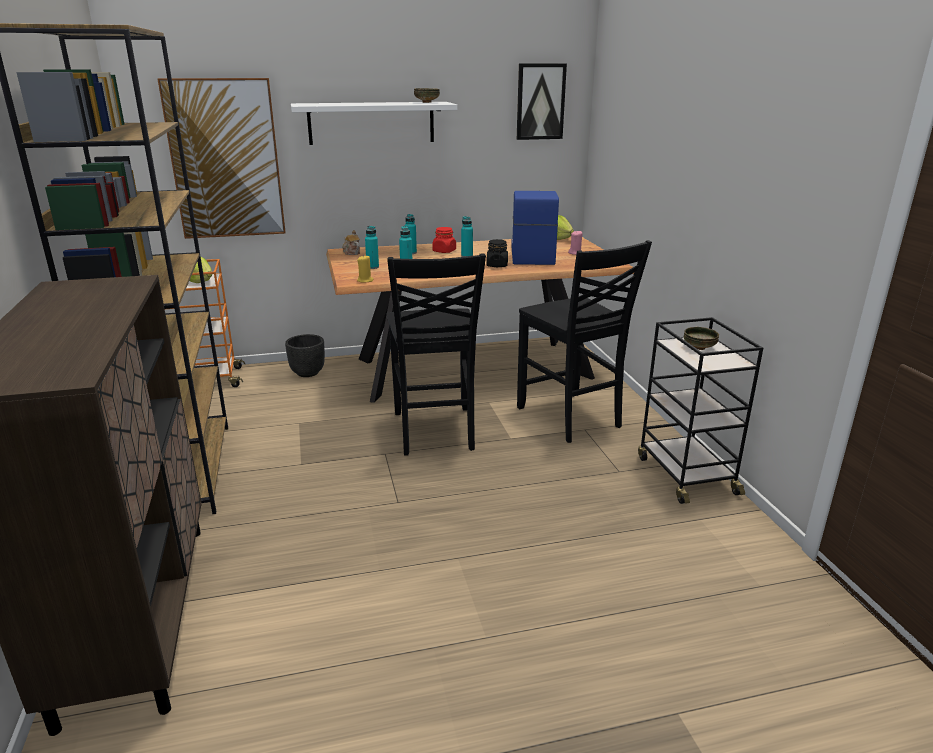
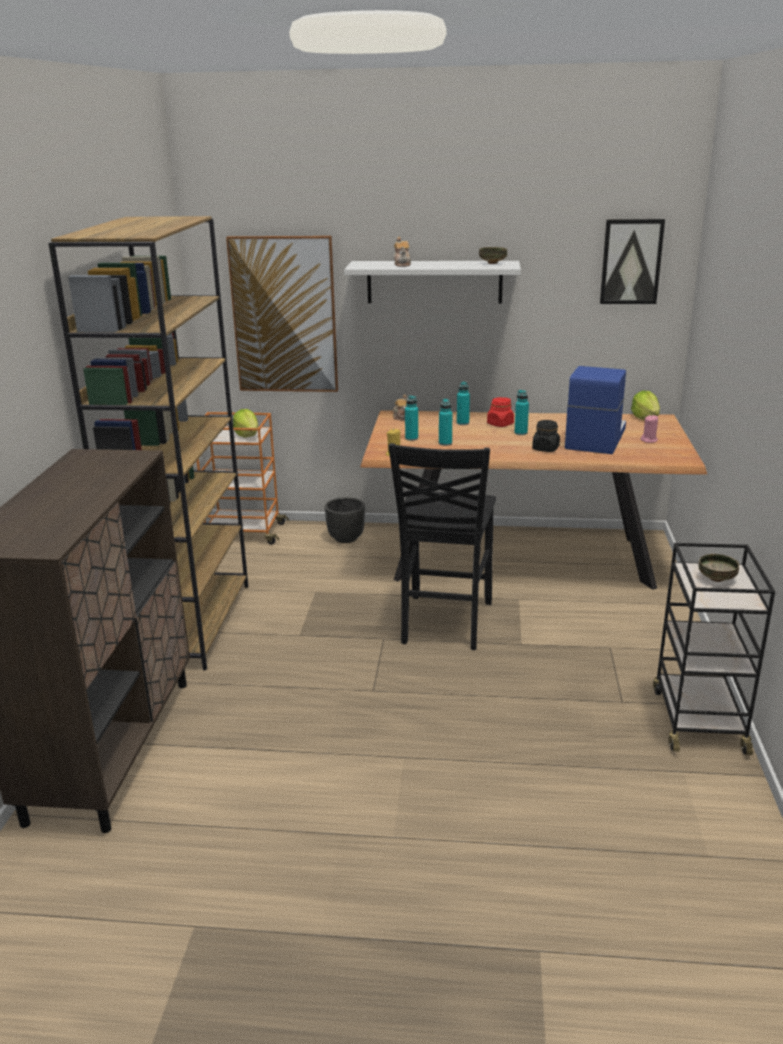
camera: 20 degrees right, 0 degrees up
black chair [517,240,652,443] -> none
none -> teapot [394,237,411,267]

